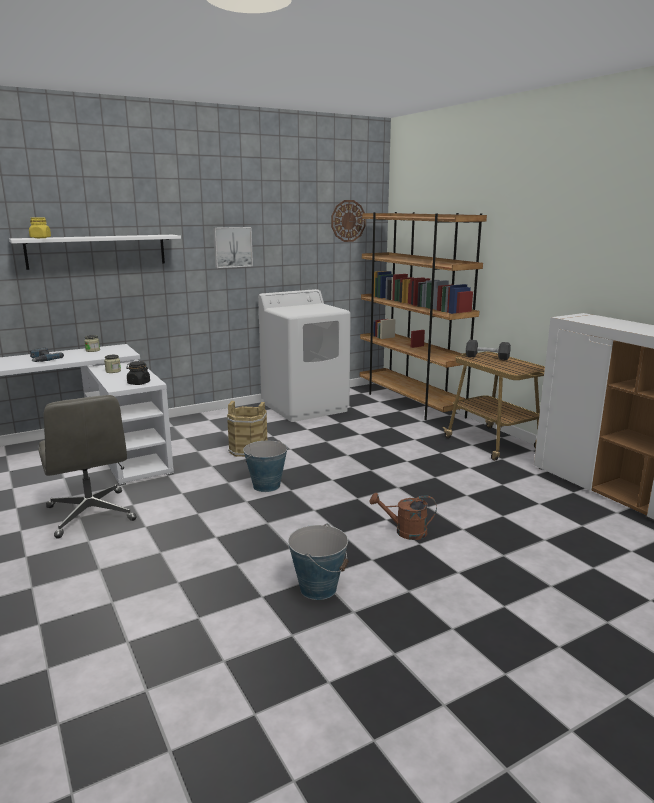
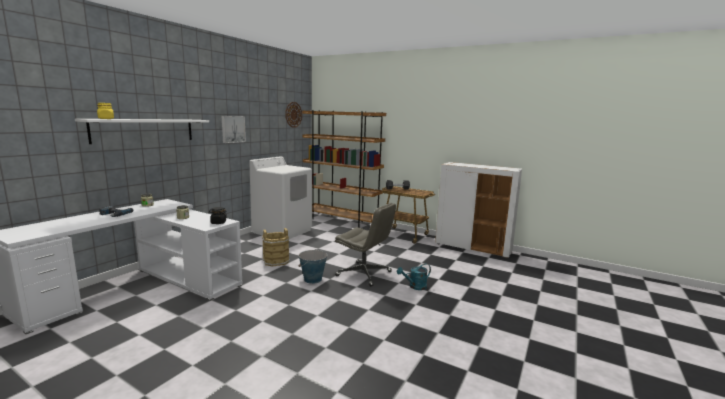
camera: 30 degrees left, 5 degrees down
grey office chair [39,395,136,539] -> grey office chair moved to [335,203,396,286]
bucket [288,523,349,600] -> none
brown watering can [369,492,437,540] -> turquoise watering can [397,263,431,290]

